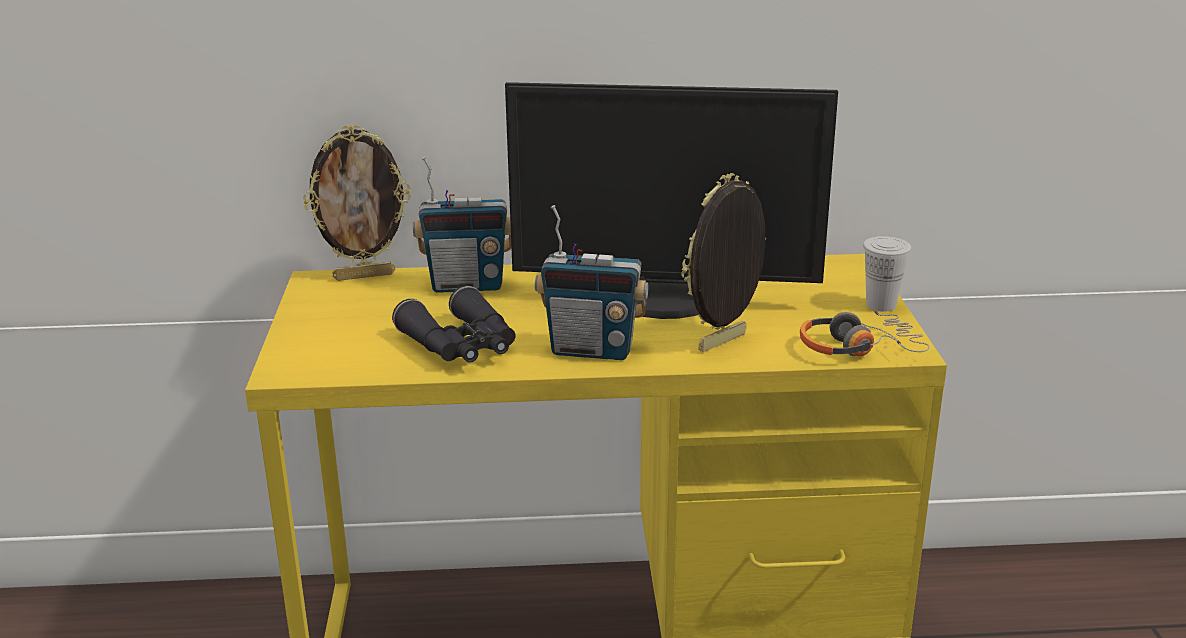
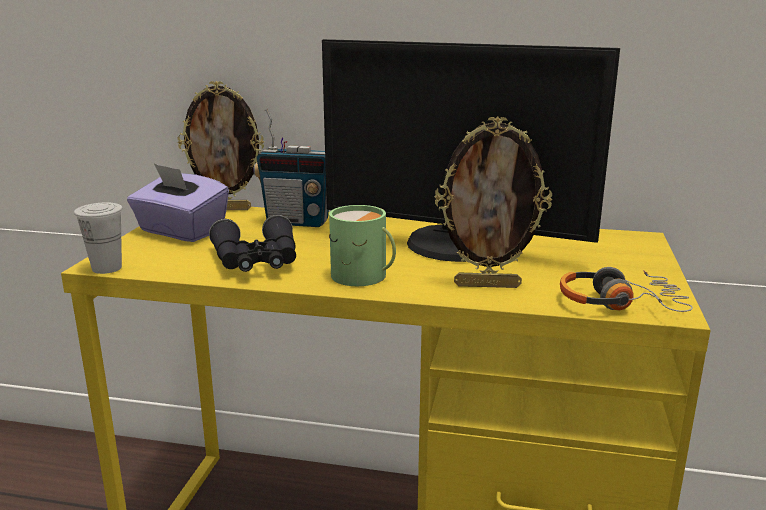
camera: 15 degrees right, 5 degrees down
radio [535,205,648,360] -> green mug [329,205,396,286]
picture frame [681,173,766,352] -> picture frame turned 150 degrees counterclockwise [435,116,552,288]
white cup [863,236,911,312] -> white cup moved to [74,202,123,274]
none -> purple tissue box [127,164,229,242]

